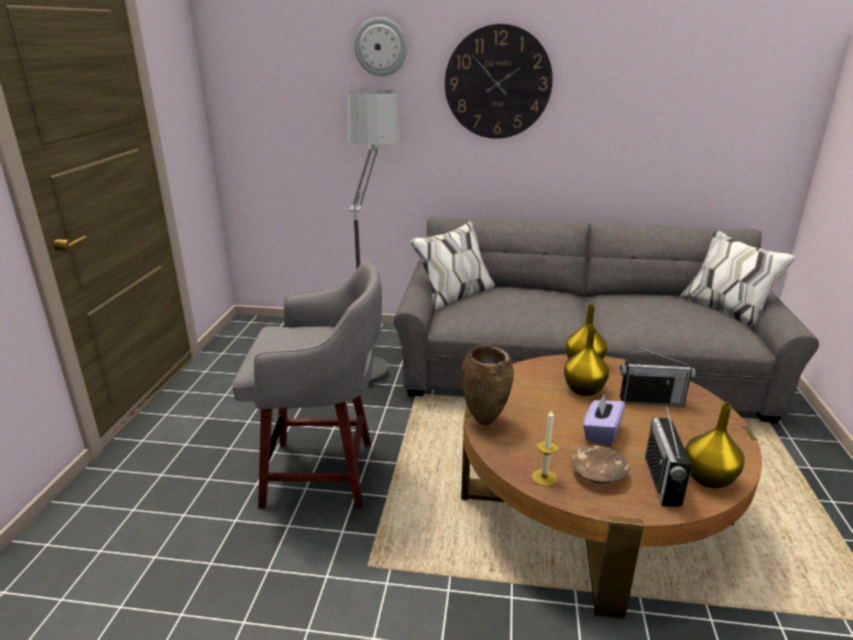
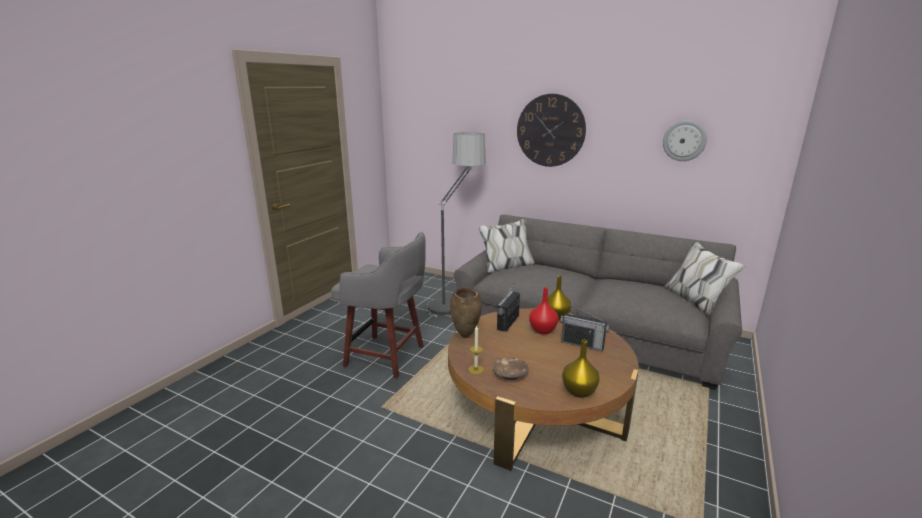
camera: 20 degrees right, 5 degrees down
wall clock [354,17,407,76] -> wall clock moved to [663,120,707,161]
yellow vase [564,326,609,396] -> red vase [529,287,558,334]
purple tissue box [583,394,625,446] -> none
radio [645,403,692,507] -> radio moved to [497,283,520,331]

